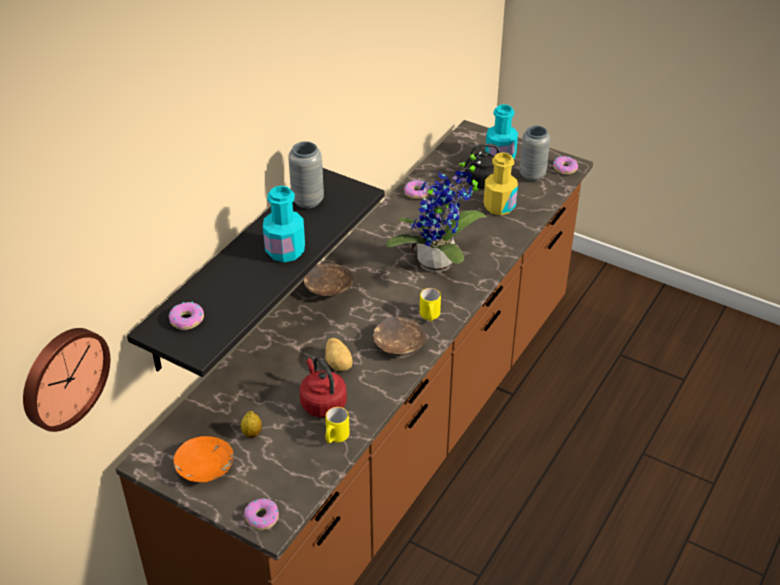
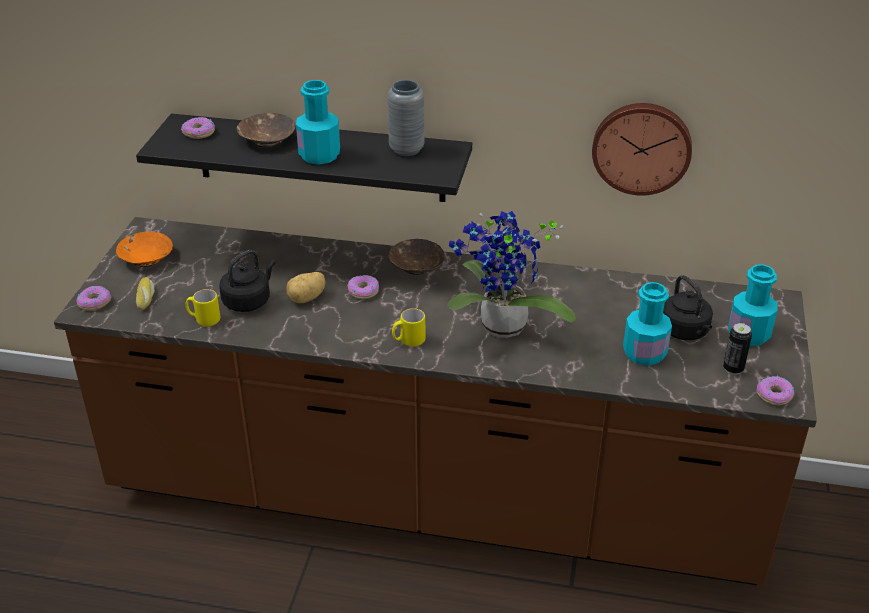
camera: 70 degrees right, 5 degrees down
wall clock [23,328,110,432] -> wall clock moved to [592,103,692,196]
lemon [241,411,262,437] -> none
red kettle [300,357,347,417] -> black kettle [219,250,275,312]
brown bowl [373,317,426,355] -> brown bowl moved to [236,113,295,147]
donut [404,180,430,199] -> donut moved to [347,275,379,299]
yellow bottle [484,152,518,215] -> turquoise bottle [623,282,672,366]
grey vase [519,126,550,181] -> can [723,323,752,375]
none -> bread [136,277,155,311]

